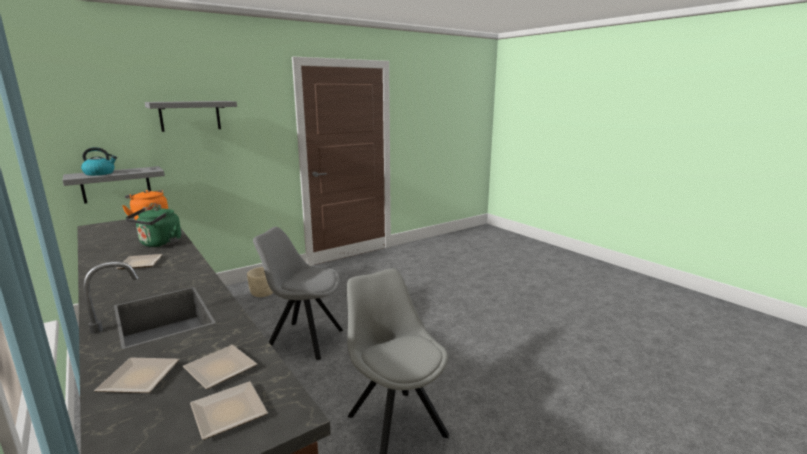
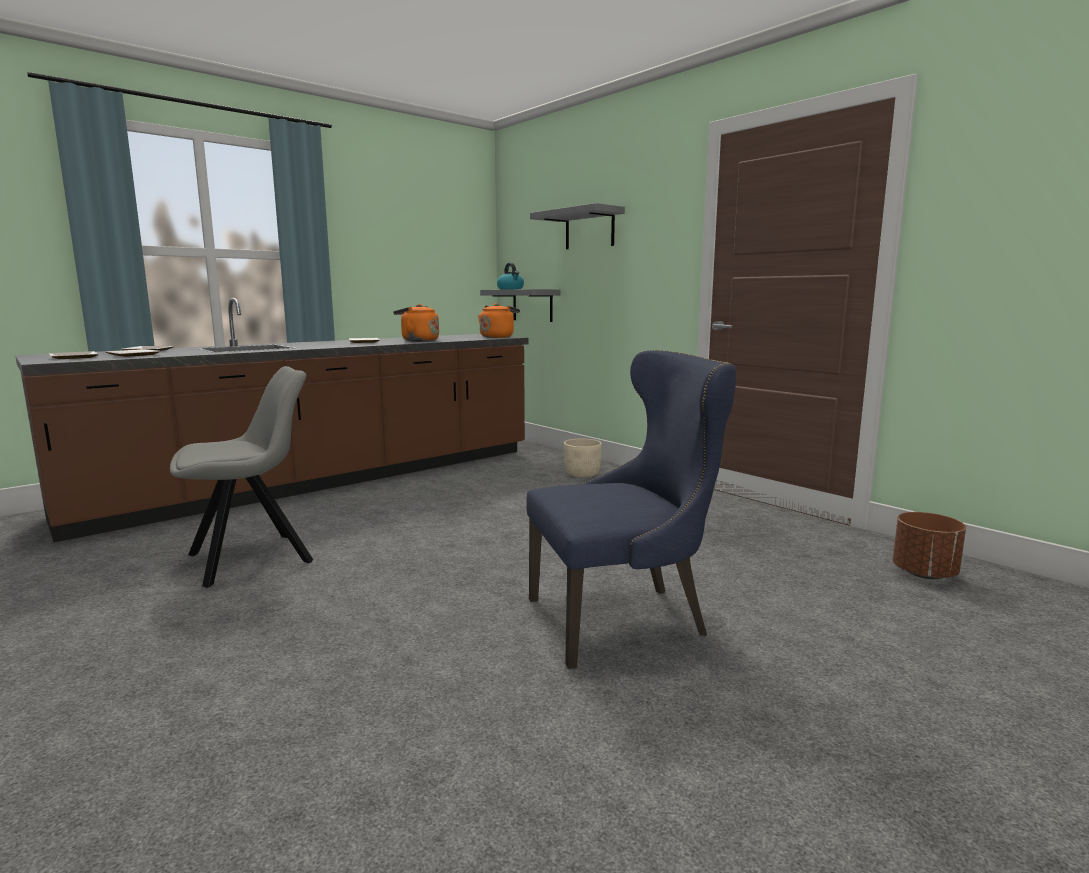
camera: 85 degrees right, 5 degrees down
green kettle [126,207,181,247] -> orange kettle [393,304,439,342]
grey chair [253,227,343,360] -> none
none -> blue chair [526,350,736,669]
none -> brown planter [893,512,966,579]

